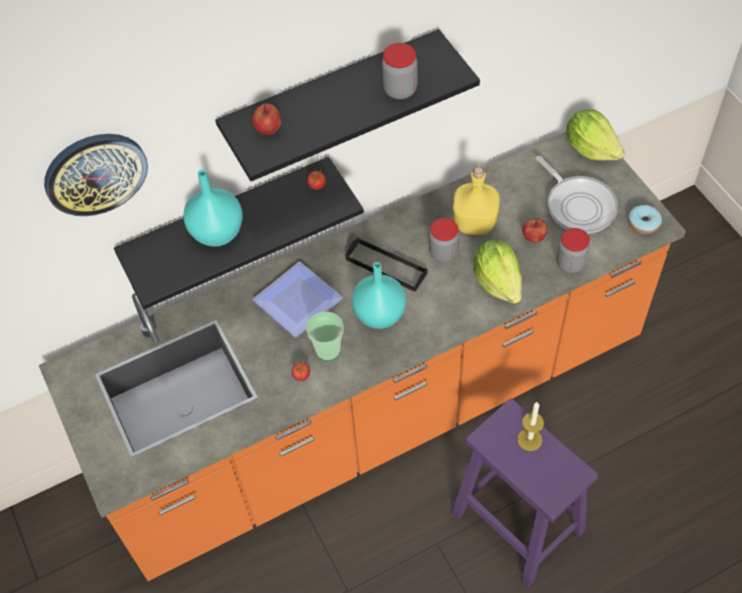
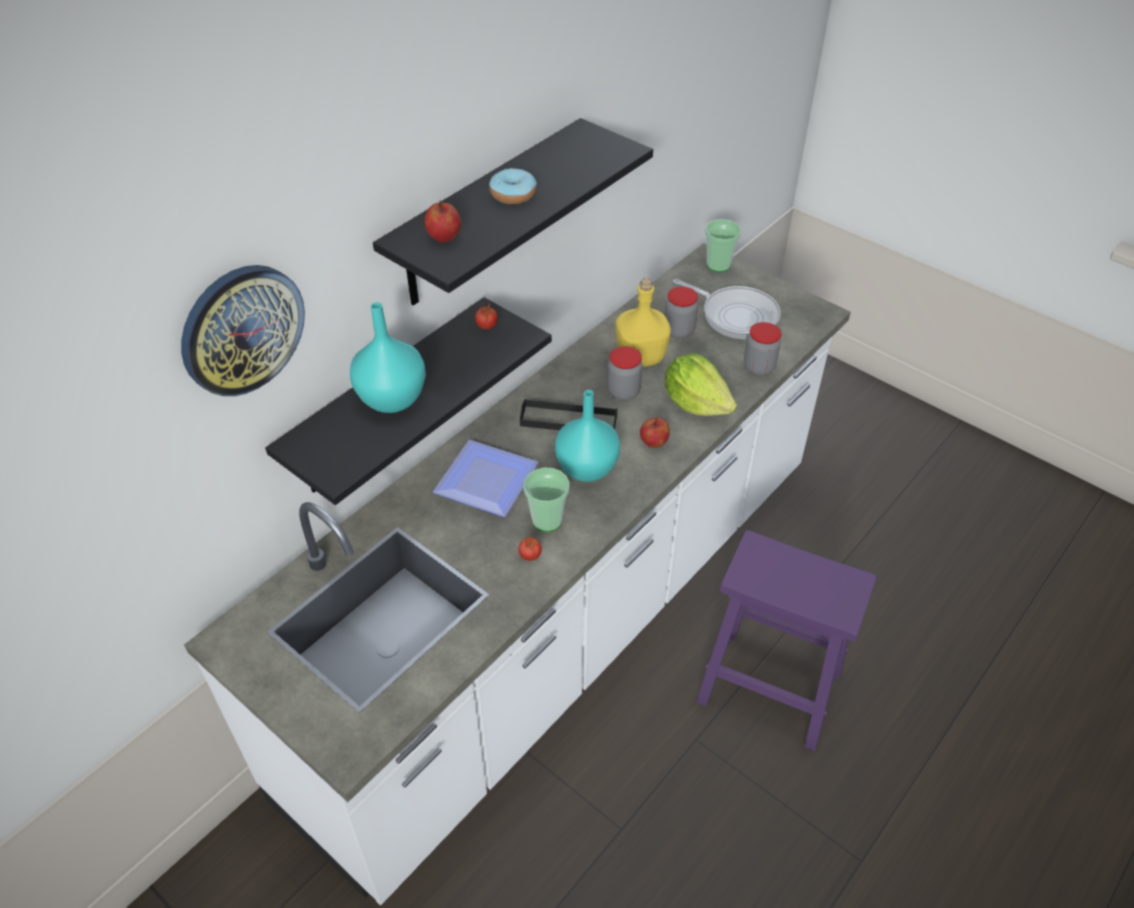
camera: 25 degrees left, 10 degrees down
orange counter [39,132,686,581] -> white counter [184,243,851,905]
jar [382,43,417,99] -> jar moved to [665,286,698,339]
candle [517,402,544,451] -> none
apple [522,218,548,243] -> apple moved to [640,417,670,448]
lettuce [566,109,625,161] -> cup [705,219,741,272]
donut [628,205,662,234] -> donut moved to [489,168,537,204]

